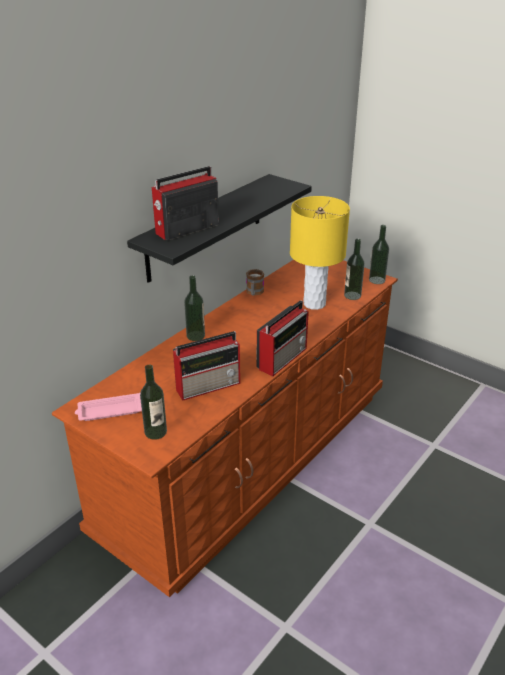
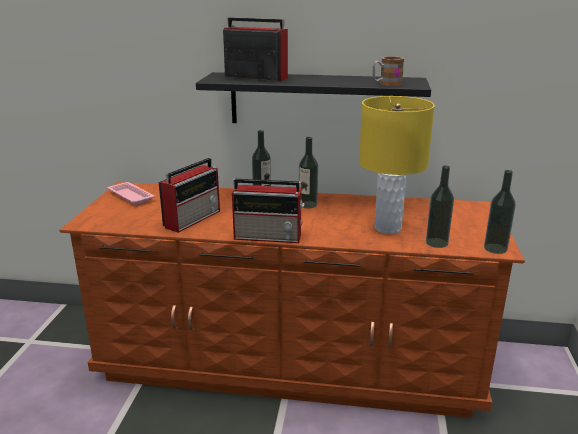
camera: 60 degrees right, 10 degrees down
bottle [140,365,167,440] -> bottle moved to [299,137,318,208]
radio [173,331,240,401] -> radio turned 90 degrees counterclockwise [159,158,220,233]
mug [246,269,264,295] -> mug moved to [373,56,404,86]

